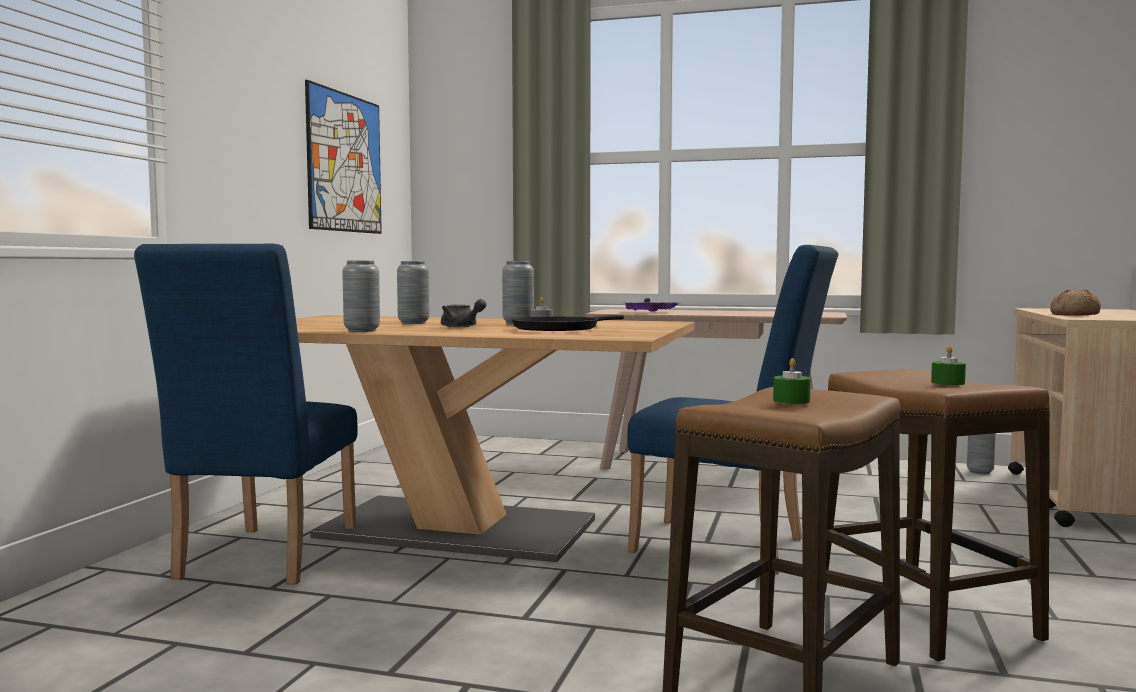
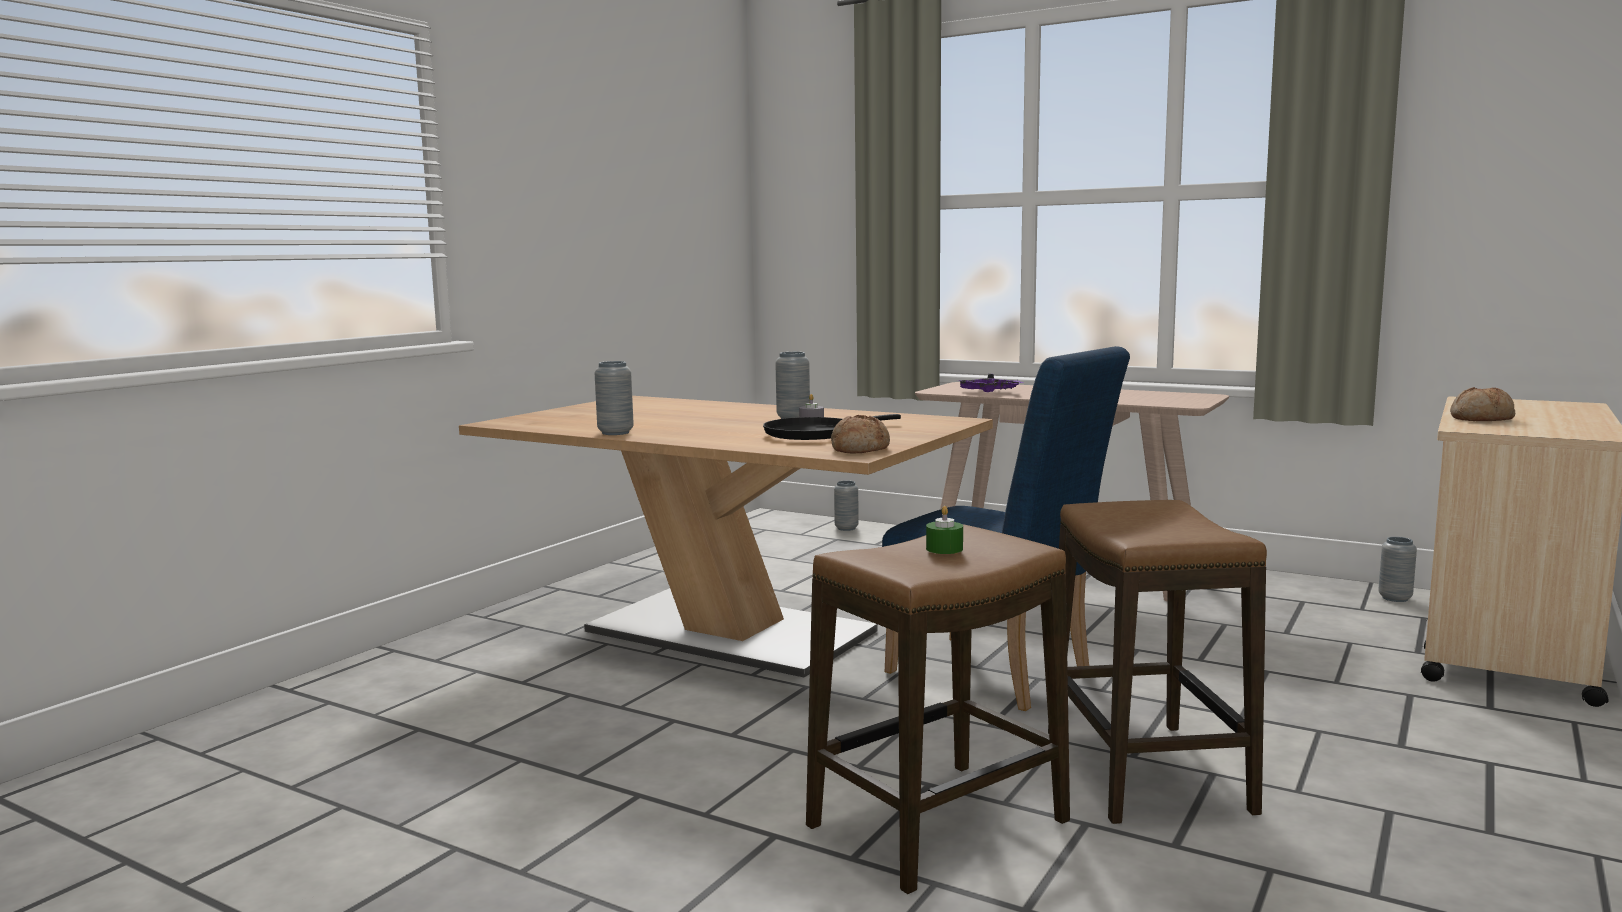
camera: 15 degrees right, 5 degrees up
blue chair [134,244,358,585] -> none
picture [305,80,382,234] -> none
grey vase [397,261,429,324] -> grey vase moved to [834,481,859,531]
grey teapot [441,299,486,327] -> none
green candle [931,346,966,385] -> none
none -> bread [831,415,890,453]

